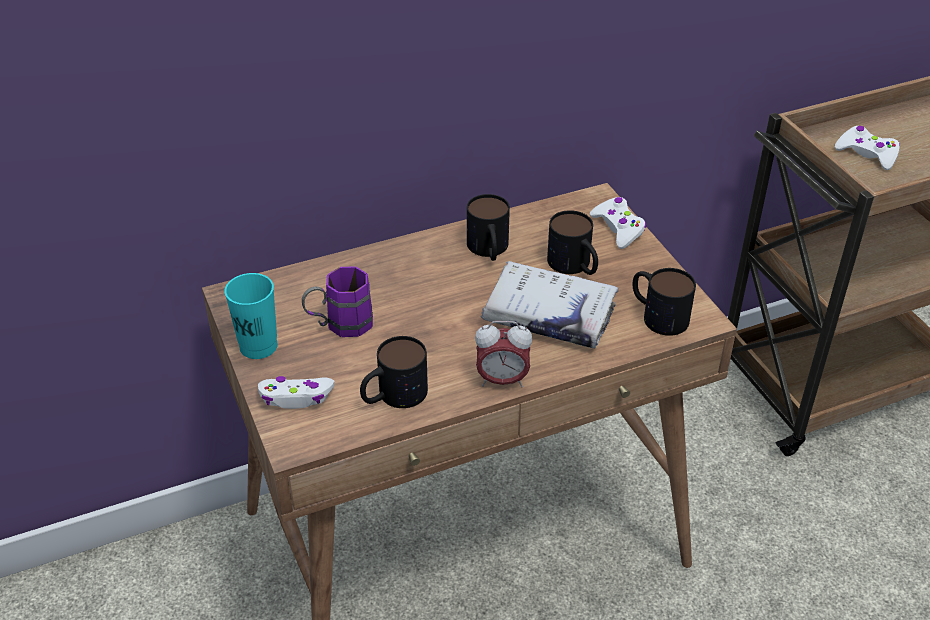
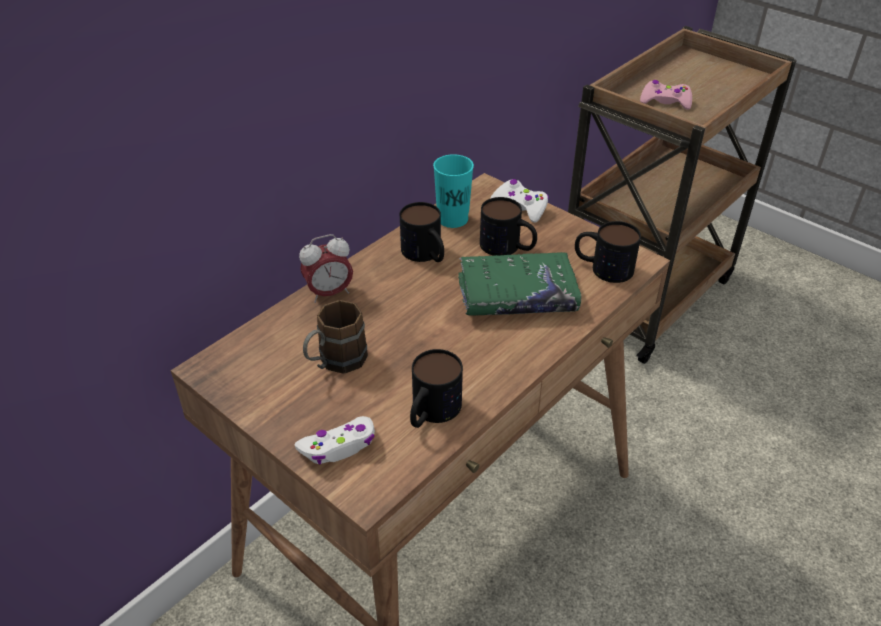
camera: 25 degrees left, 0 degrees up
turquoise cup [224,273,278,359] -> turquoise cup moved to [433,154,474,228]
purple mug [302,266,373,337] -> brown mug [303,300,368,374]
alarm clock [475,321,532,387] -> alarm clock moved to [299,234,353,303]
white book [481,261,619,348] -> green book [458,252,582,316]
white game controller [835,126,900,170] -> pink game controller [640,80,692,110]

